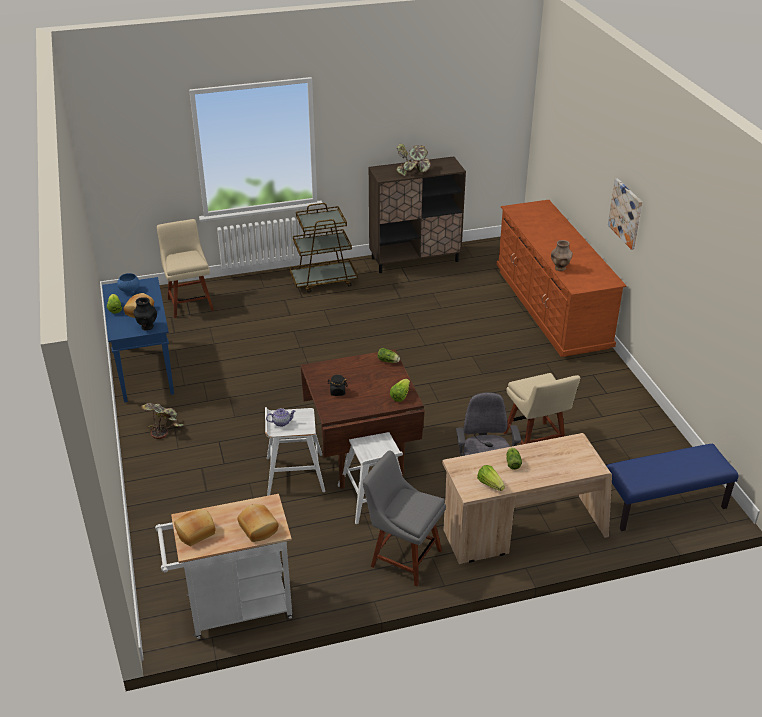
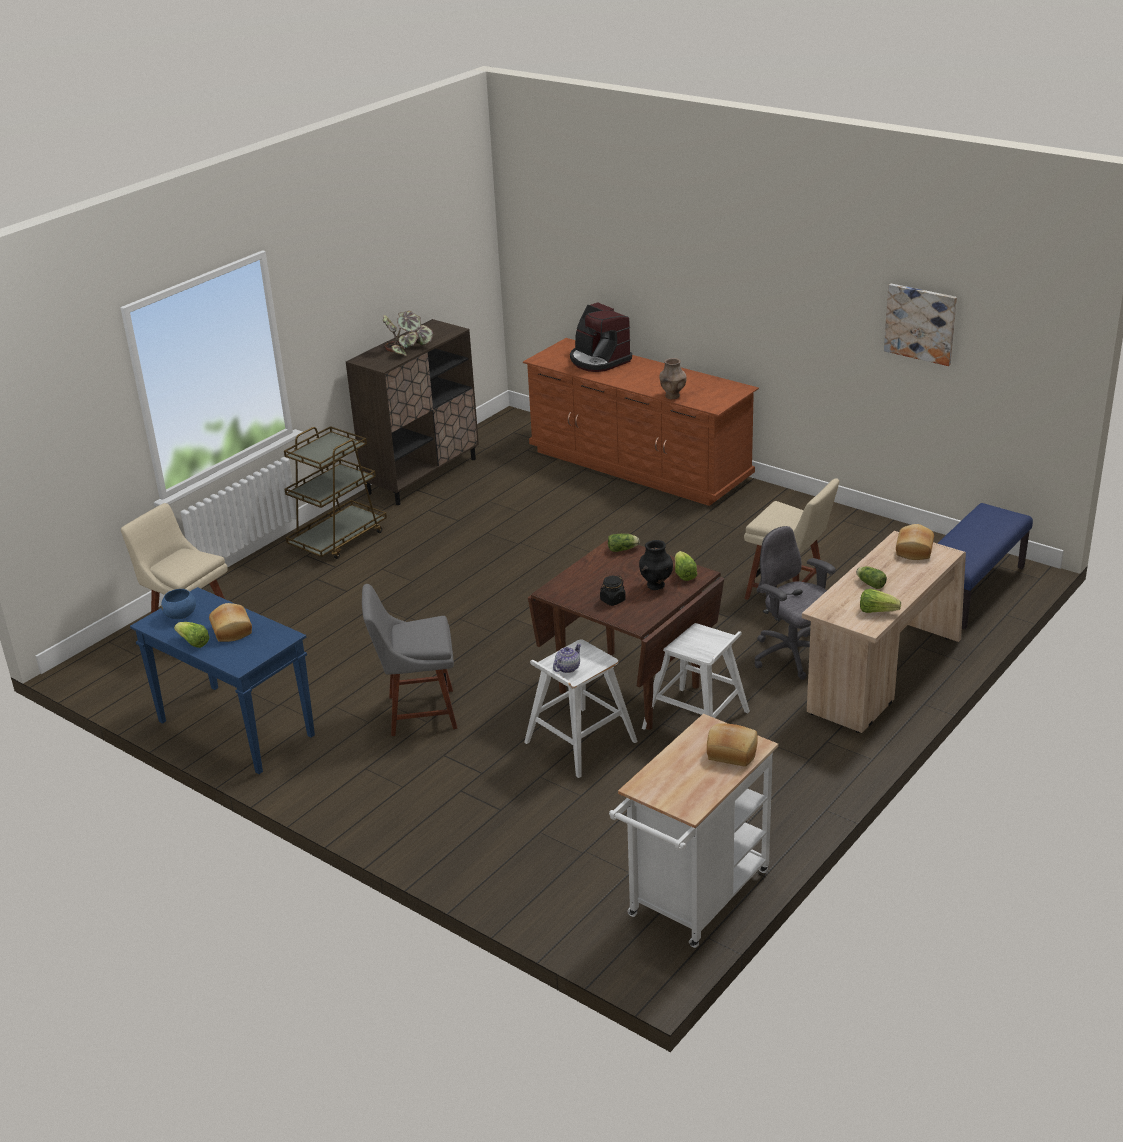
camera: 35 degrees left, 5 degrees down
black vase [133,297,157,331] -> black vase moved to [639,540,673,590]
potted plant [141,403,184,439] -> none
bread [174,509,216,546] -> bread moved to [896,524,934,560]
grey chair [363,450,446,586] -> grey chair moved to [362,584,457,736]
picture [608,178,642,250] -> picture moved to [884,284,957,366]
none -> coffee machine [570,302,632,372]

